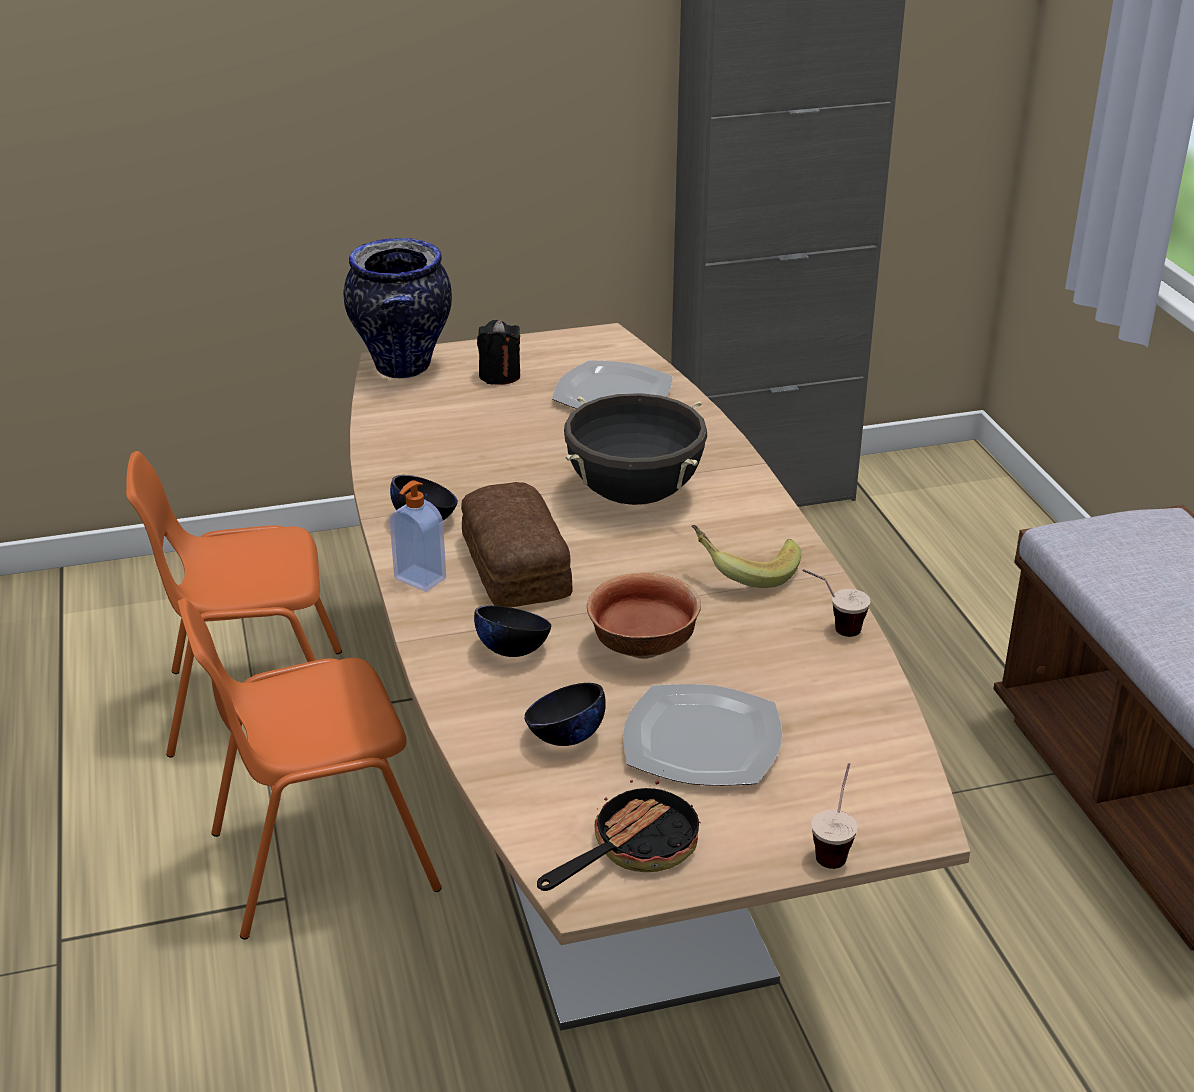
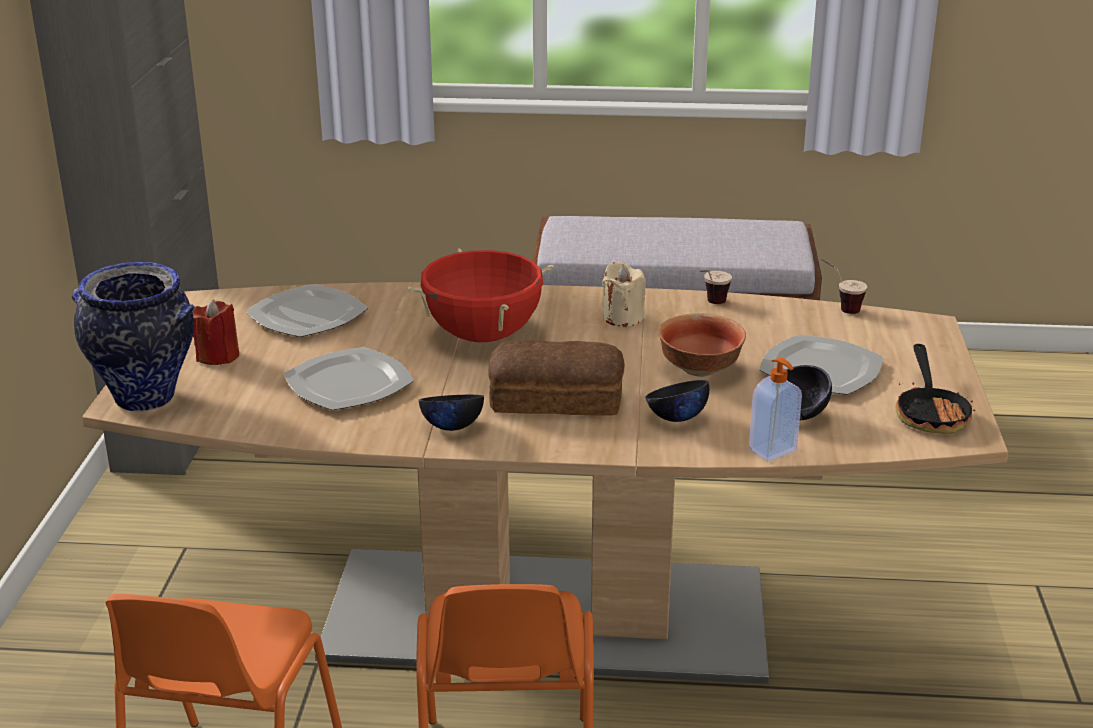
camera: 70 degrees left, 5 degrees down
soap dispenser [390,480,446,592] -> soap dispenser moved to [749,358,802,461]
black candle [477,320,520,385] -> red candle [192,299,239,365]
frying pan [537,770,701,891] -> frying pan turned 150 degrees counterclockwise [895,344,975,434]
black cooking pot [564,393,707,505] -> red cooking pot [408,248,554,342]
banana [692,525,801,588] -> beige candle [602,262,646,327]
cup [811,763,858,869] -> cup moved to [821,259,867,314]
none -> plate [284,347,414,410]

